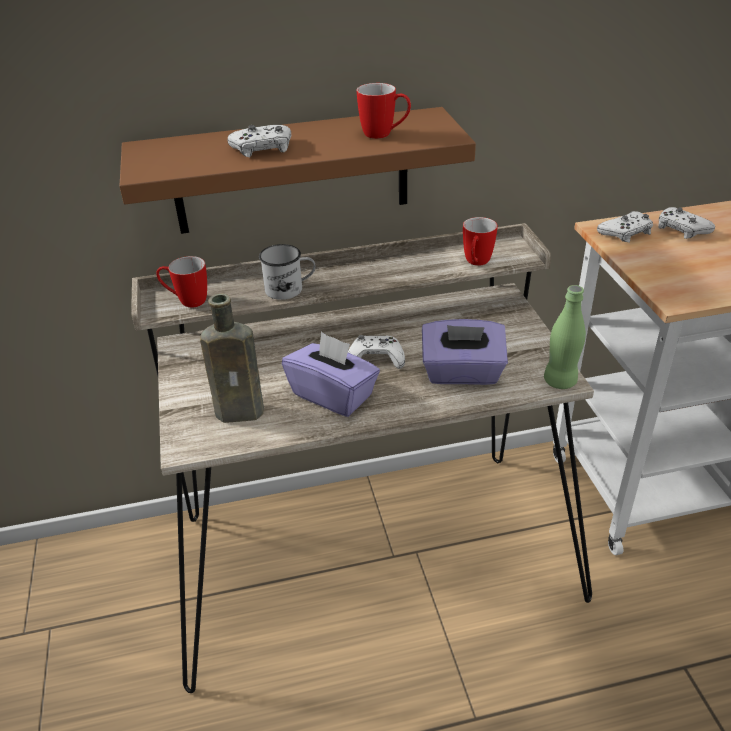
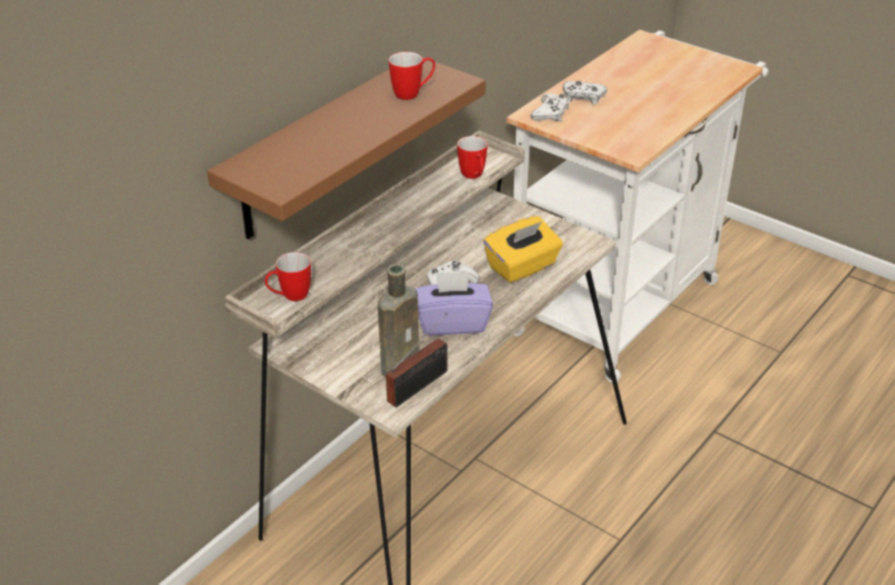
camera: 40 degrees left, 0 degrees up
white game controller [228,125,291,157] -> none
white mug [259,244,316,300] -> none
purple tissue box [422,319,508,385] -> yellow tissue box [483,216,563,283]
green bottle [544,285,586,389] -> none
none -> radio [386,313,448,407]

